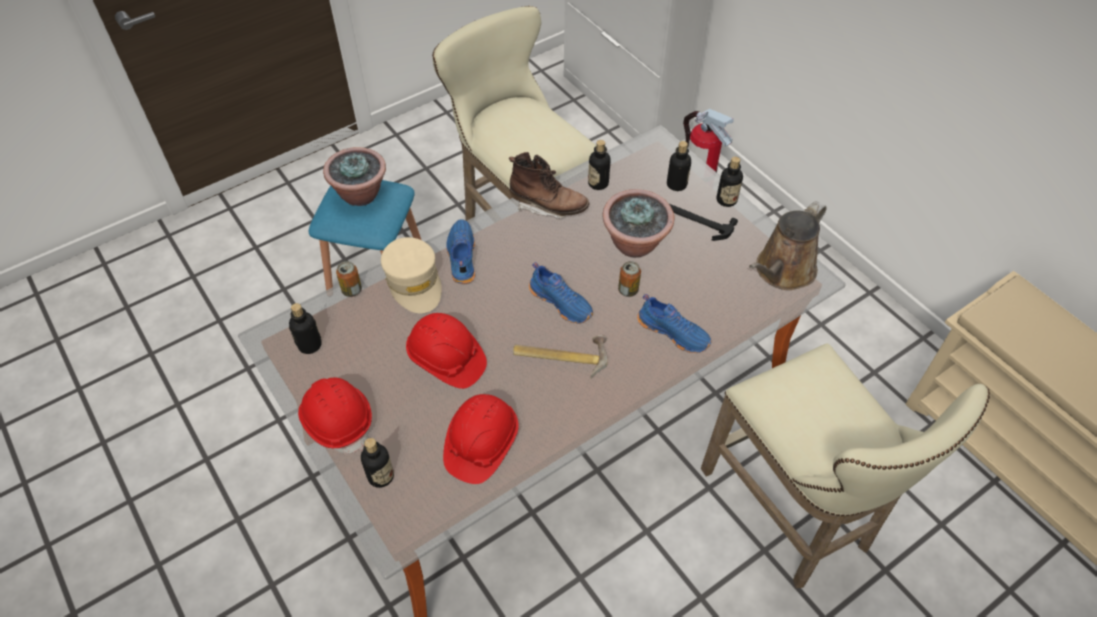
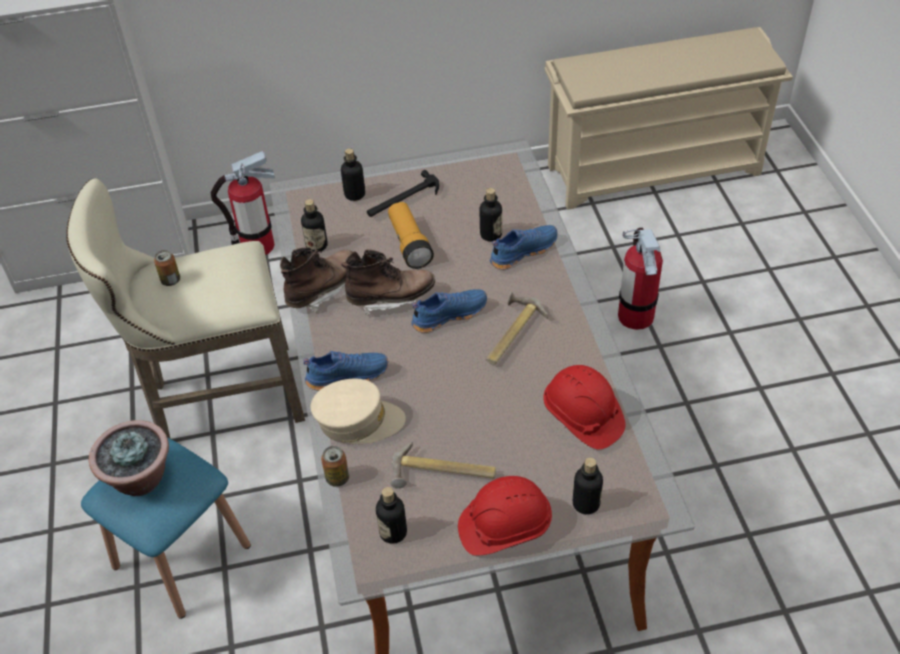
camera: 65 degrees left, 5 degrees down
red hard hat [406,313,487,389] -> none
blue shoe [446,219,475,284] -> blue shoe turned 150 degrees clockwise [304,351,388,390]
potted plant [602,189,674,257] -> flashlight [388,202,434,269]
can [618,261,641,297] -> can moved to [154,250,180,286]
beige stool [701,343,990,588] -> fire extinguisher [618,228,663,330]
bottle [717,157,743,207] -> bottle moved to [479,188,502,241]
brown watering can [749,201,827,290] -> none
none -> brown boot [341,249,435,316]
none -> hammer [391,441,496,488]

